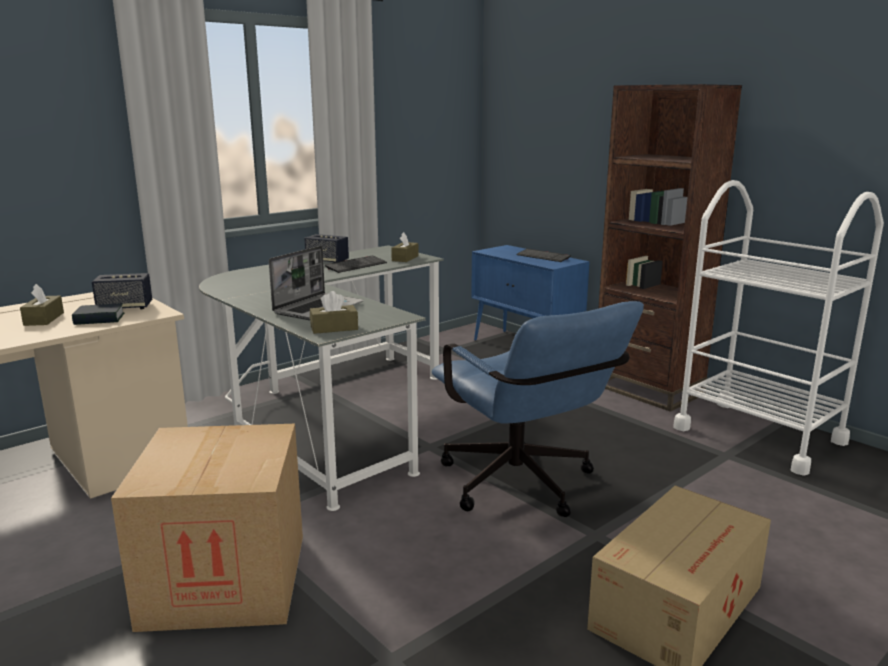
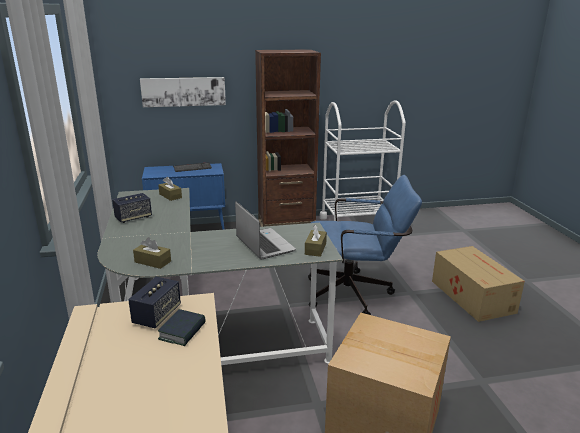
camera: 60 degrees left, 5 degrees up
brown tissue box [20,284,64,326] -> brown tissue box moved to [133,237,171,269]
keyboard [325,256,387,273] -> none
none -> picture [140,77,226,107]

